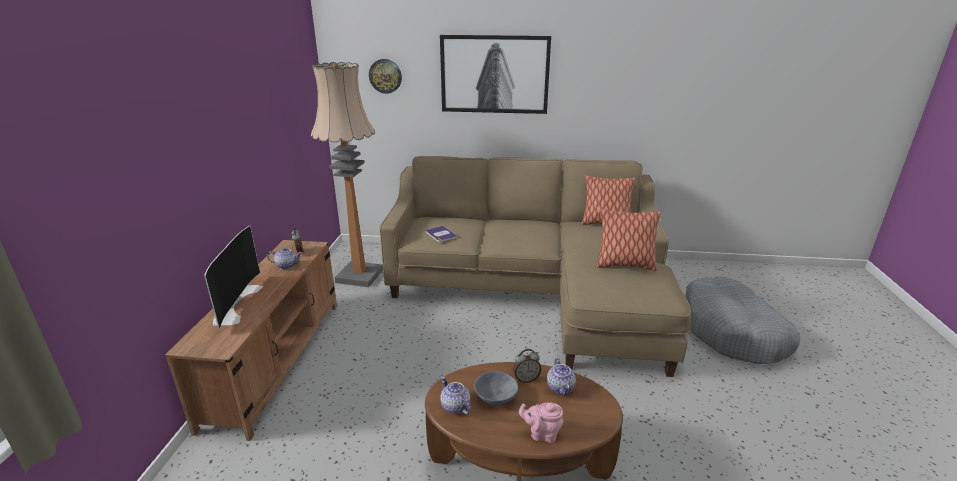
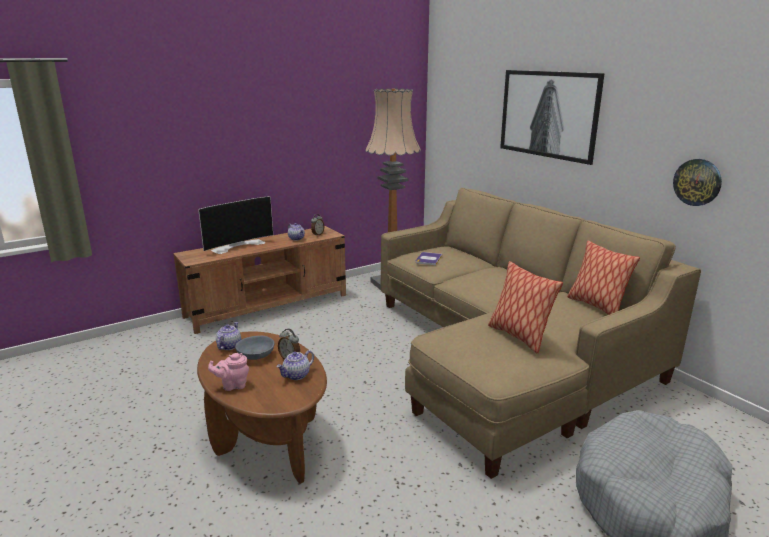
camera: 50 degrees right, 5 degrees down
wall clock [369,59,402,94] -> wall clock moved to [673,159,722,206]
pink teapot [519,403,563,443] -> pink teapot turned 75 degrees counterclockwise [208,353,249,391]

